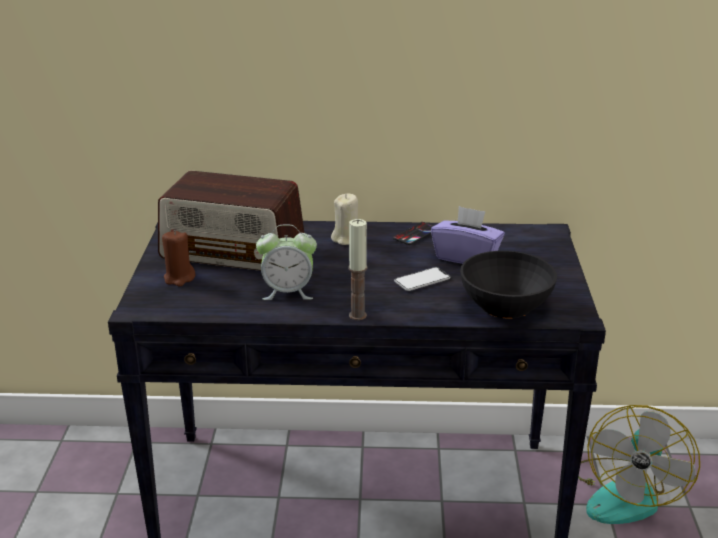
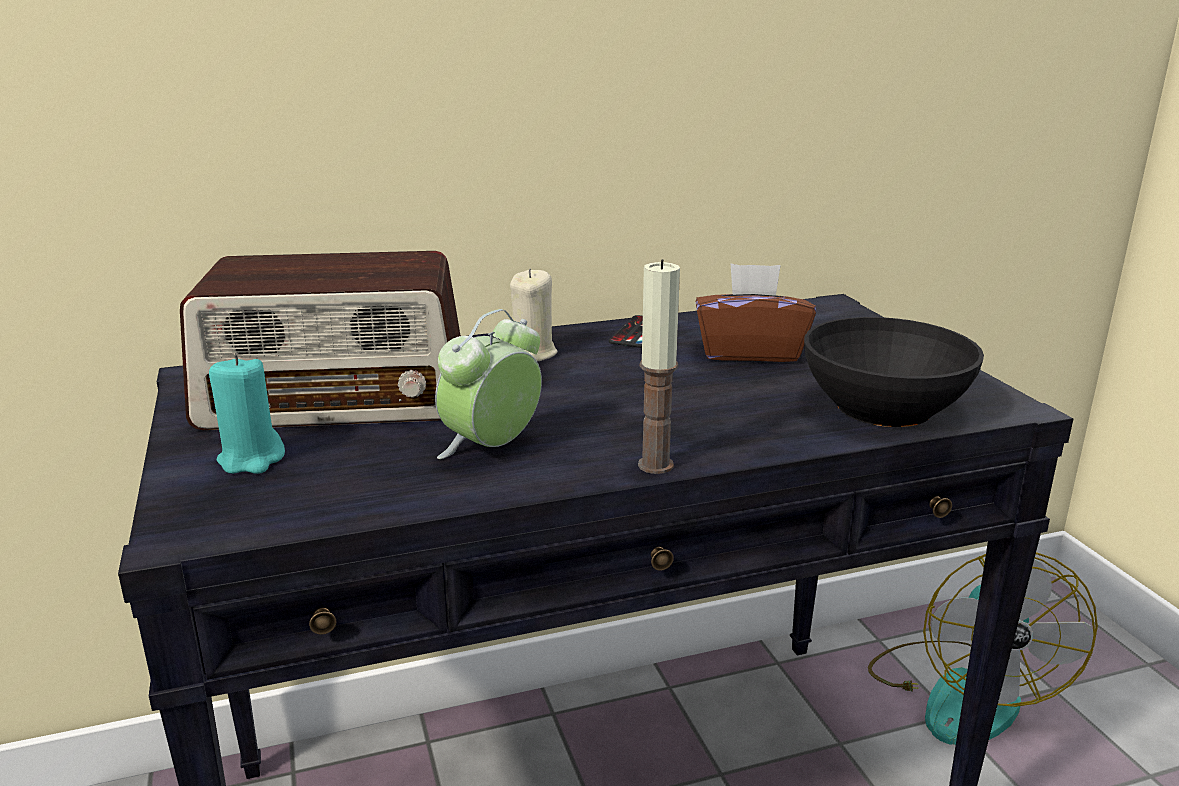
camera: 20 degrees left, 5 degrees down
brown candle [162,230,196,286] -> turquoise candle [209,355,285,474]
alarm clock [256,224,317,300] -> alarm clock turned 150 degrees clockwise [435,309,542,459]
phone [394,267,451,291] -> none
purple tissue box [431,206,505,264] -> brown tissue box [696,264,816,362]

